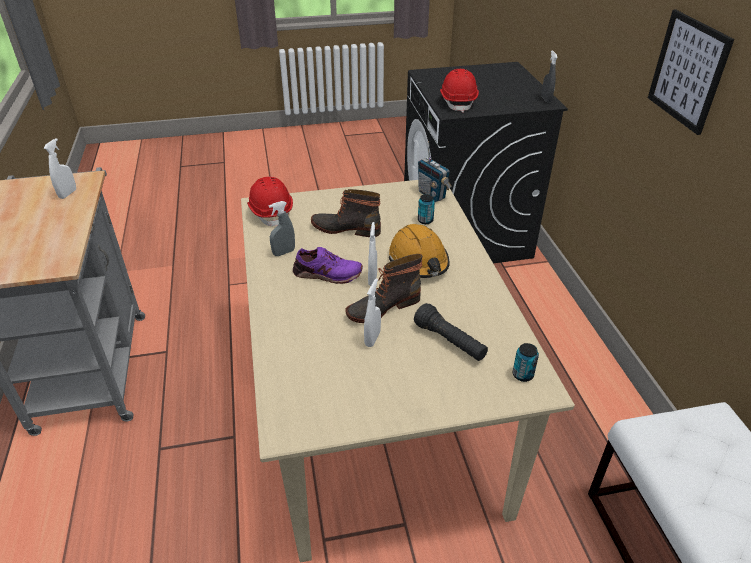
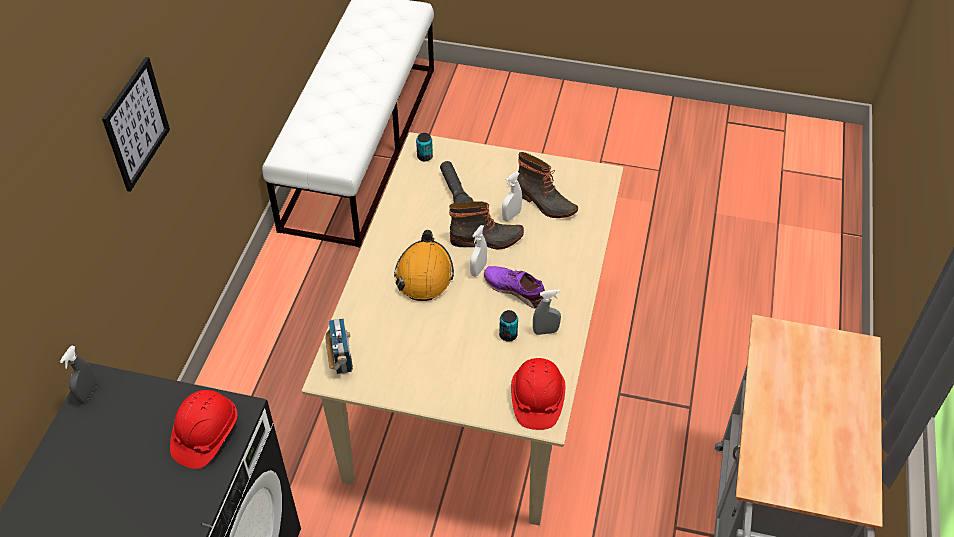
camera: 155 degrees left, 10 degrees up
white spray bottle [44,138,76,199] -> none
boot [311,189,381,237] -> boot moved to [517,152,578,218]
can [418,194,435,224] -> can moved to [499,310,518,342]

